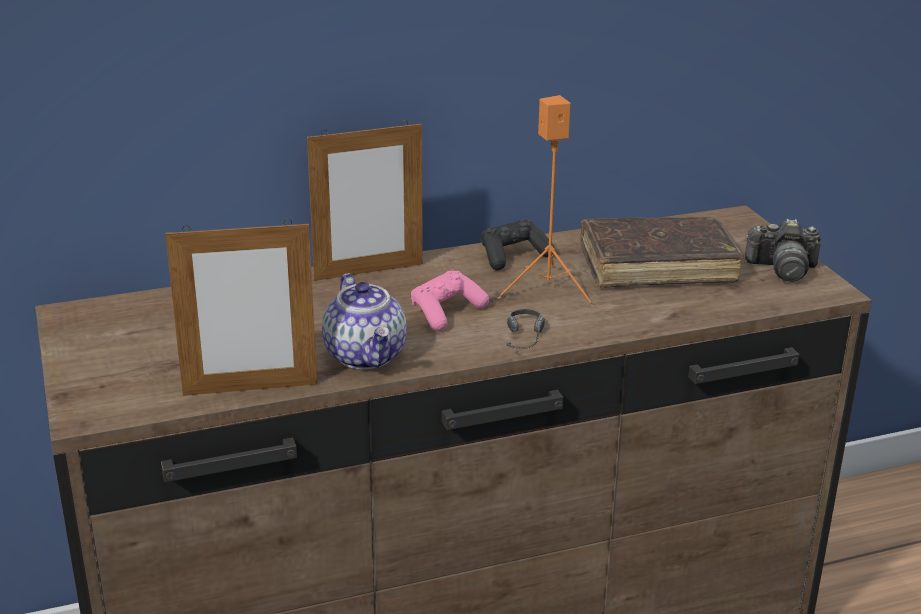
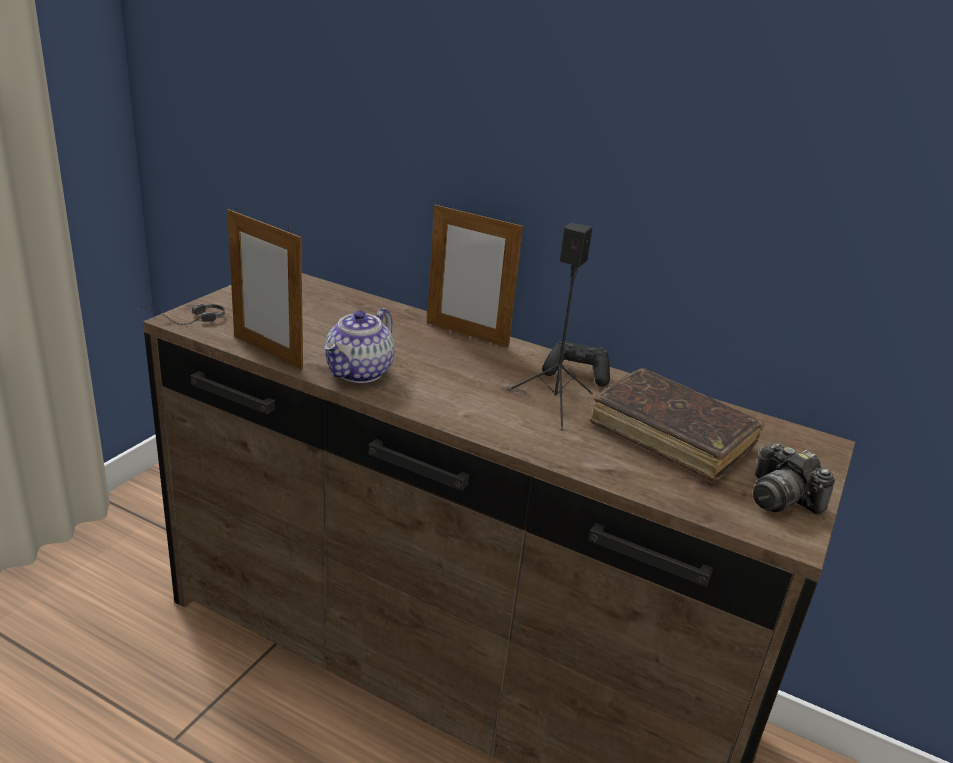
camera: 45 degrees right, 0 degrees up
pink game controller [411,271,489,331] -> none
orange speaker [497,95,594,306] -> black speaker [508,223,593,431]
headphones [506,309,545,350] -> headphones moved to [138,303,225,325]

